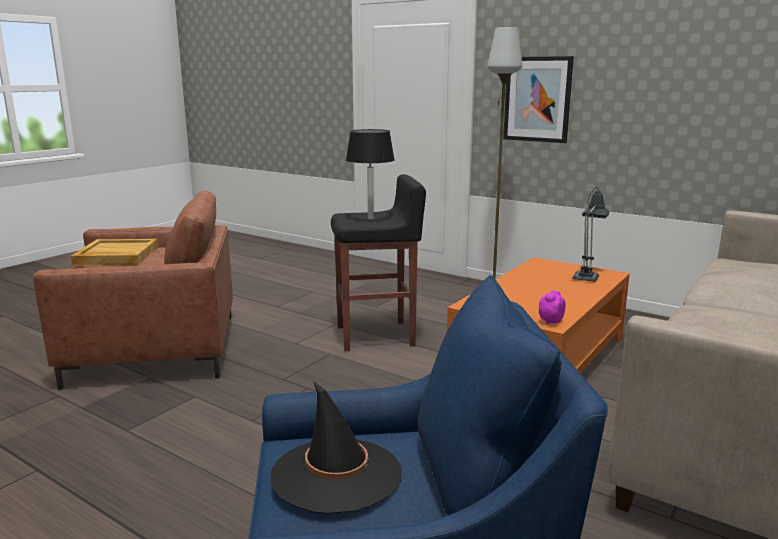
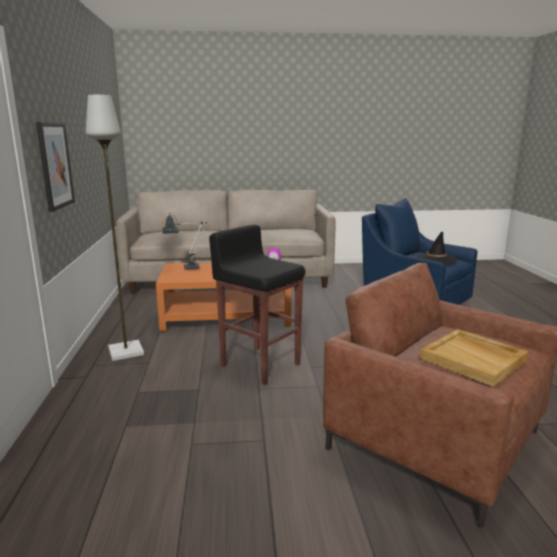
camera: 130 degrees left, 0 degrees up
black table lamp [346,129,395,220] -> none

